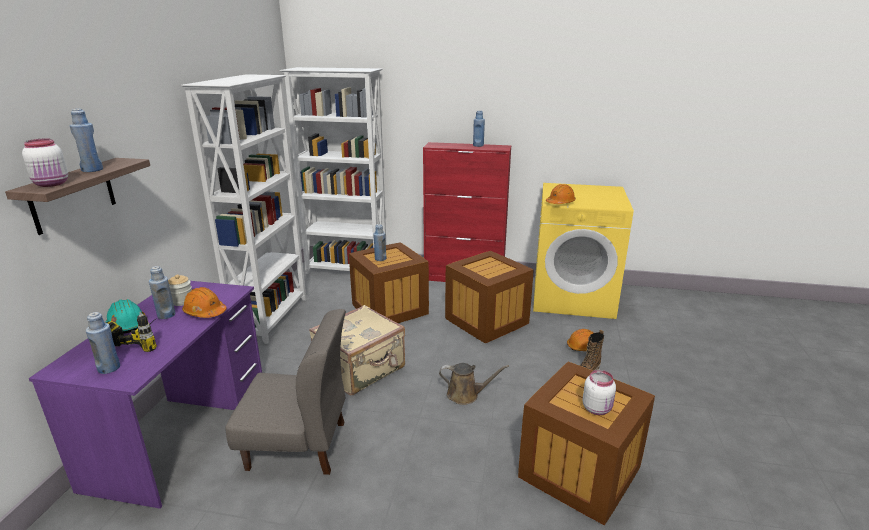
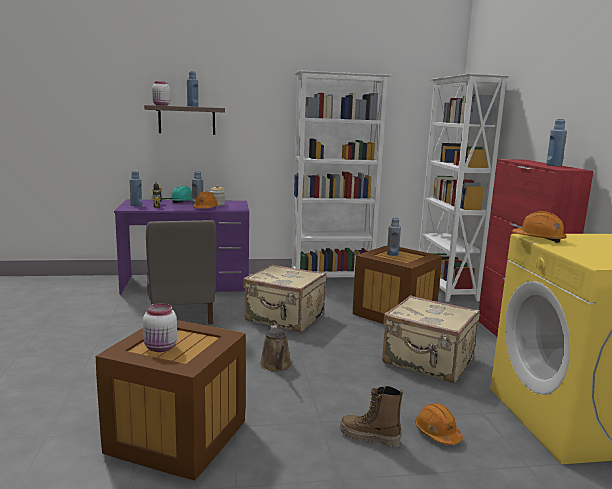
camera: 70 degrees right, 10 degrees down
crate [445,251,533,343] -> beige suitcase [382,295,480,383]

